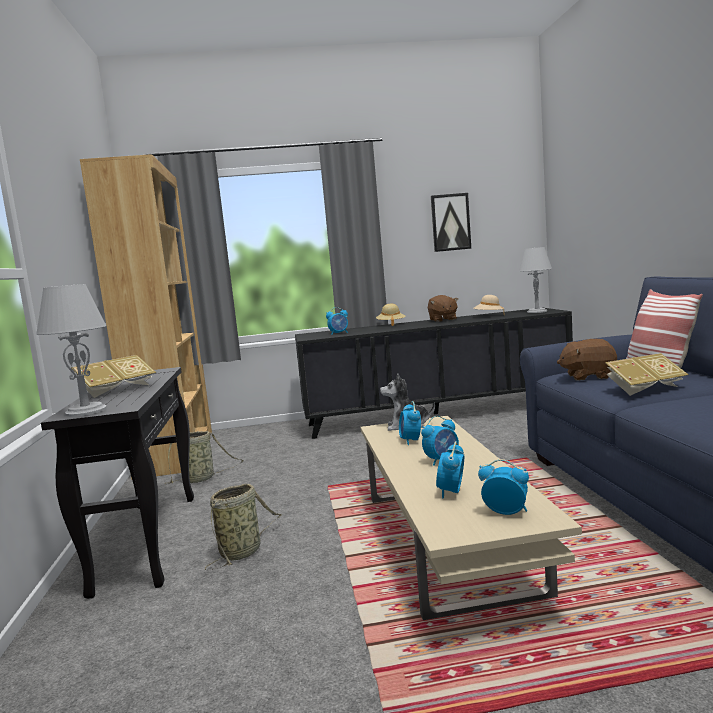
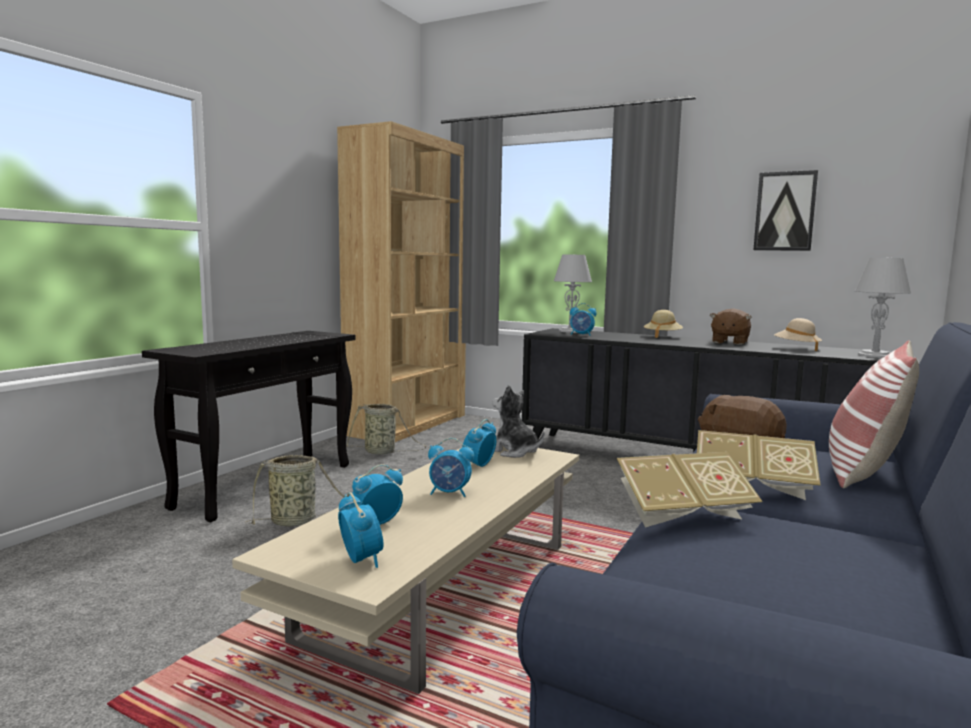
camera: 35 degrees right, 0 degrees up
grey table lamp [36,284,107,417] -> grey table lamp moved to [554,254,592,333]
book [71,355,156,398] -> book moved to [617,452,763,528]

